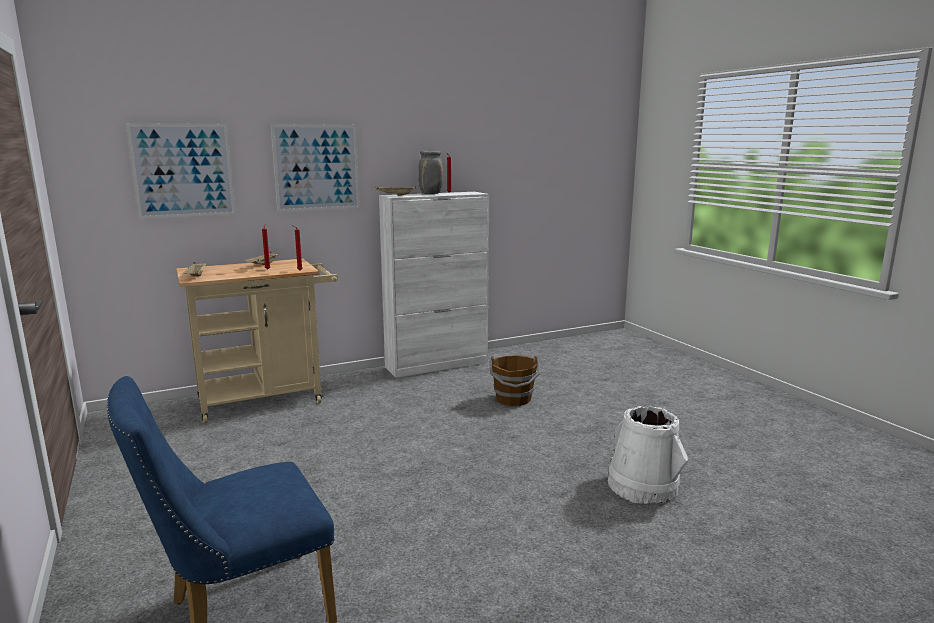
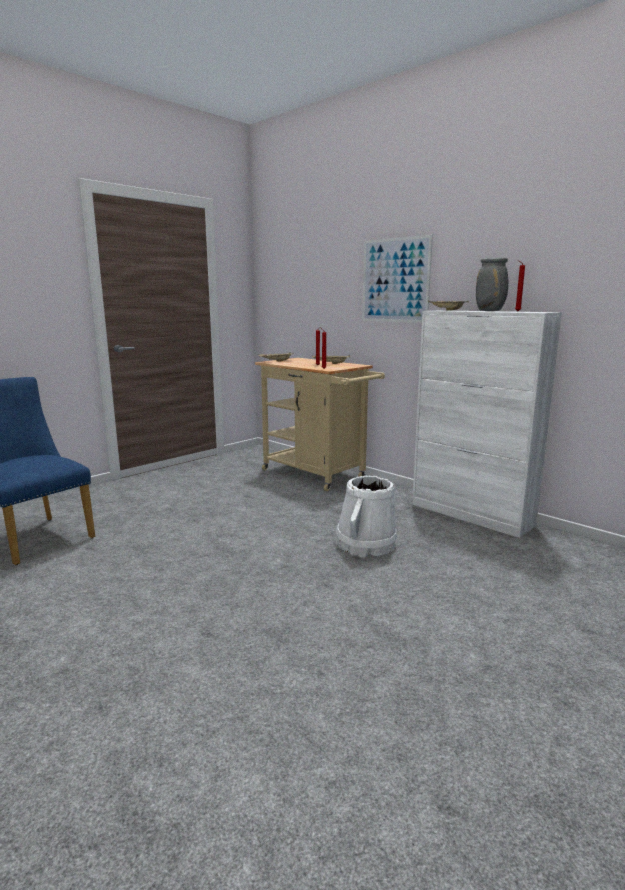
camera: 70 degrees right, 0 degrees up
picture [126,123,236,219] -> none
brown bucket [490,355,540,406] -> none
white bucket [608,406,688,504] -> white bucket moved to [335,476,397,557]

